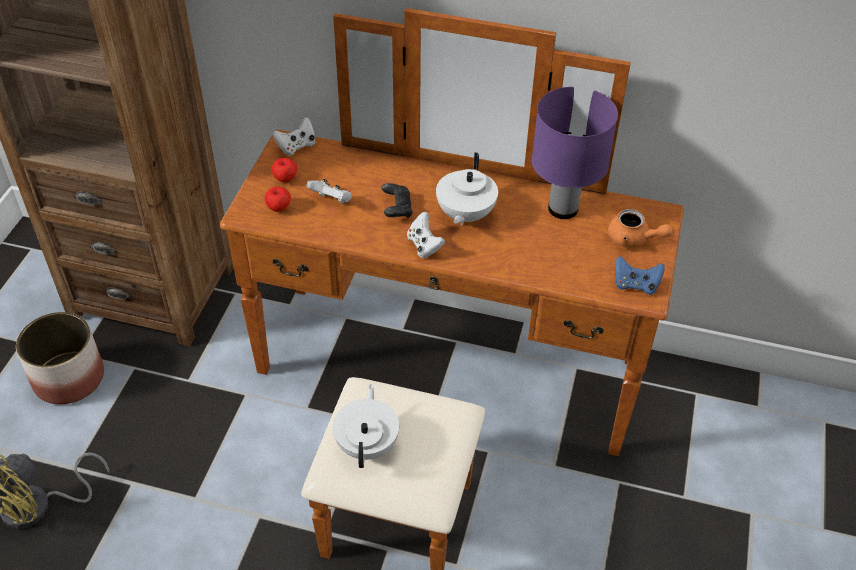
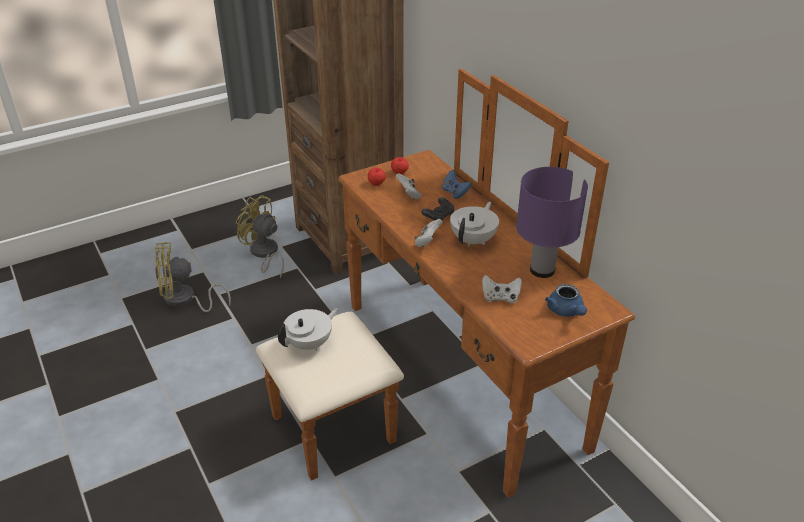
camera: 45 degrees right, 10 degrees down
planter [16,312,104,404] -> yellow fan [236,195,284,278]
white game controller [272,117,316,156] -> white game controller moved to [482,275,522,304]
white teapot [436,152,498,226] -> white teapot turned 150 degrees clockwise [450,202,499,247]
orange teapot [608,209,673,248] -> blue teapot [545,284,587,317]
blue game controller [615,256,664,295] -> blue game controller moved to [442,170,472,199]

